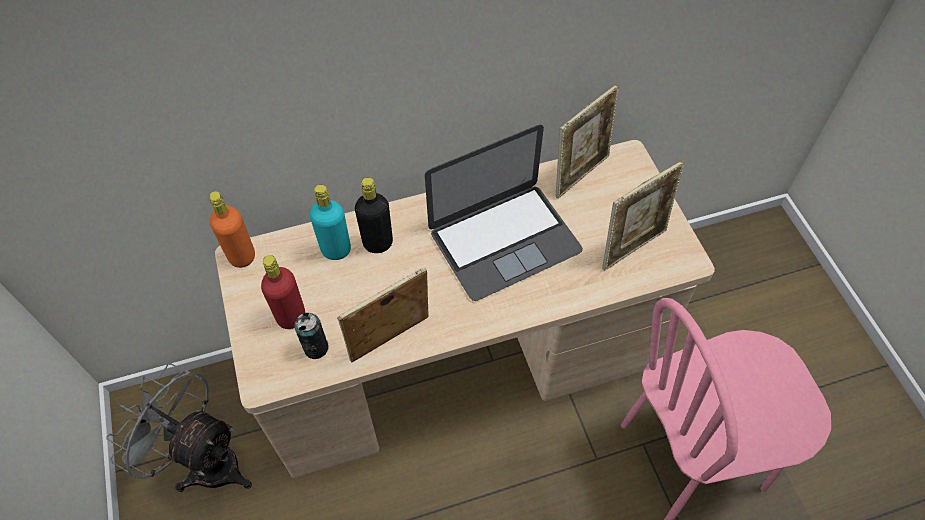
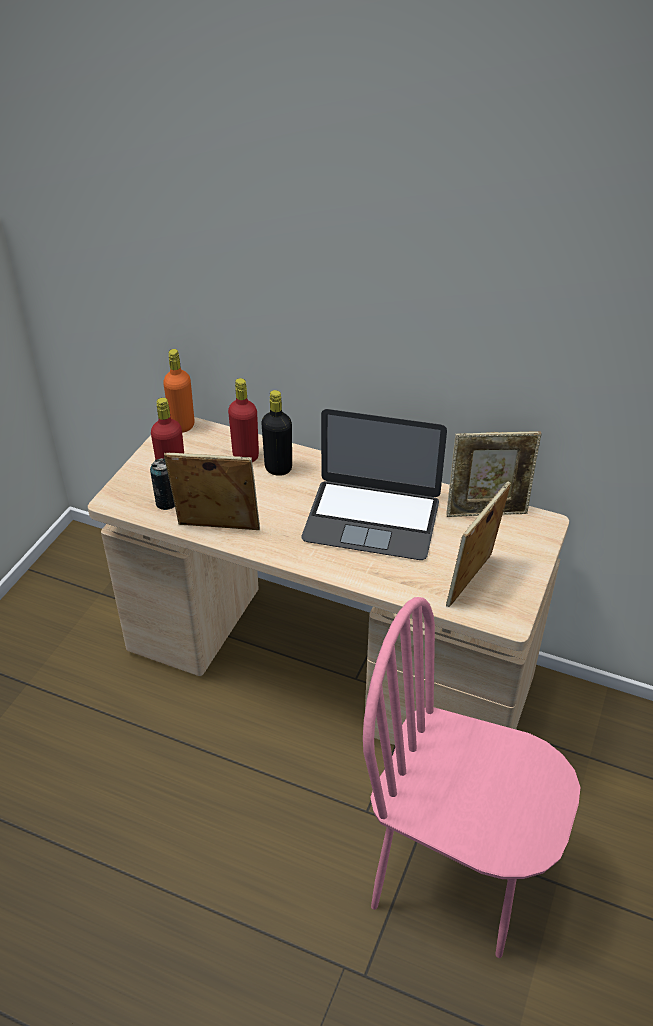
camera: 40 degrees right, 15 degrees down
grey fan [106,363,252,492] -> none
turquoise bottle [310,185,351,260] -> red bottle [228,378,259,462]
picture frame [602,161,684,271] -> picture frame turned 120 degrees clockwise [446,482,511,607]

